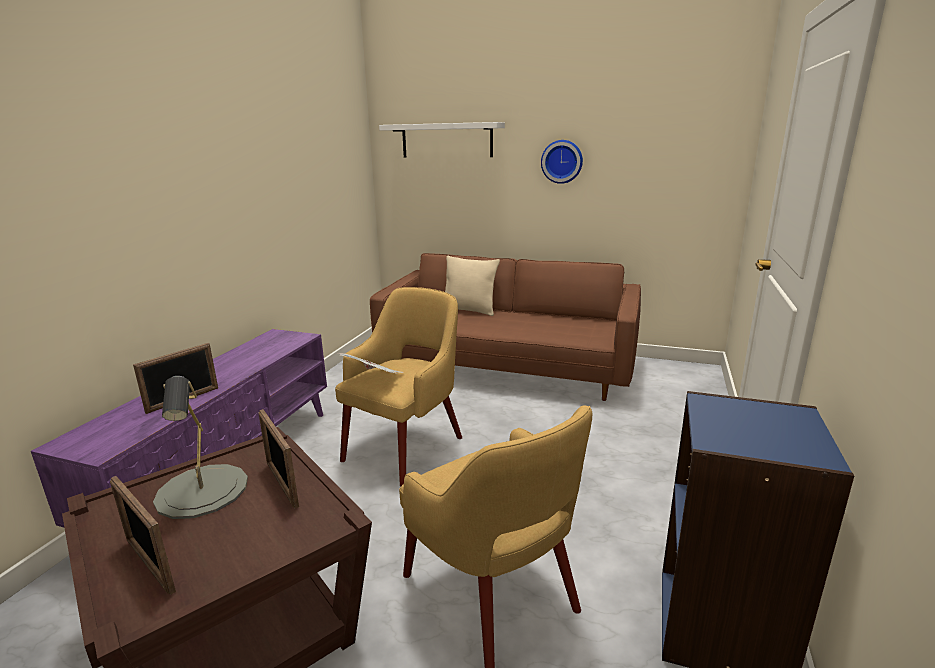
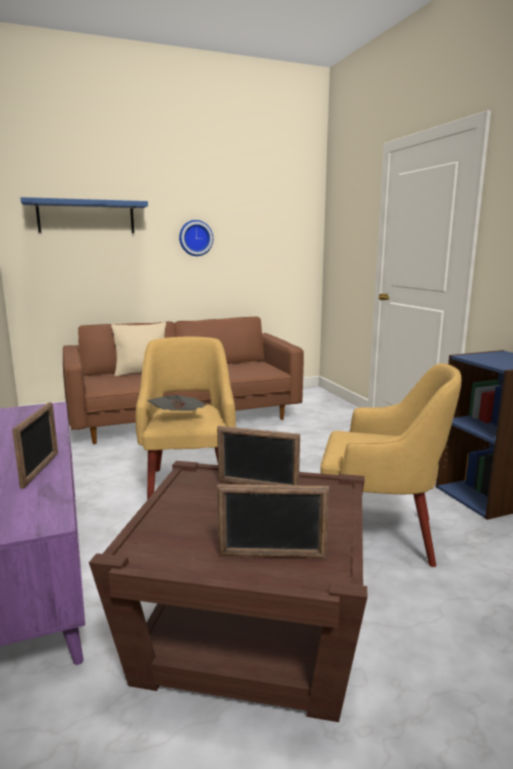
camera: 40 degrees left, 5 degrees down
grey table lamp [153,376,248,519] -> none
white shelf [379,122,505,158] -> blue shelf [20,197,148,234]

